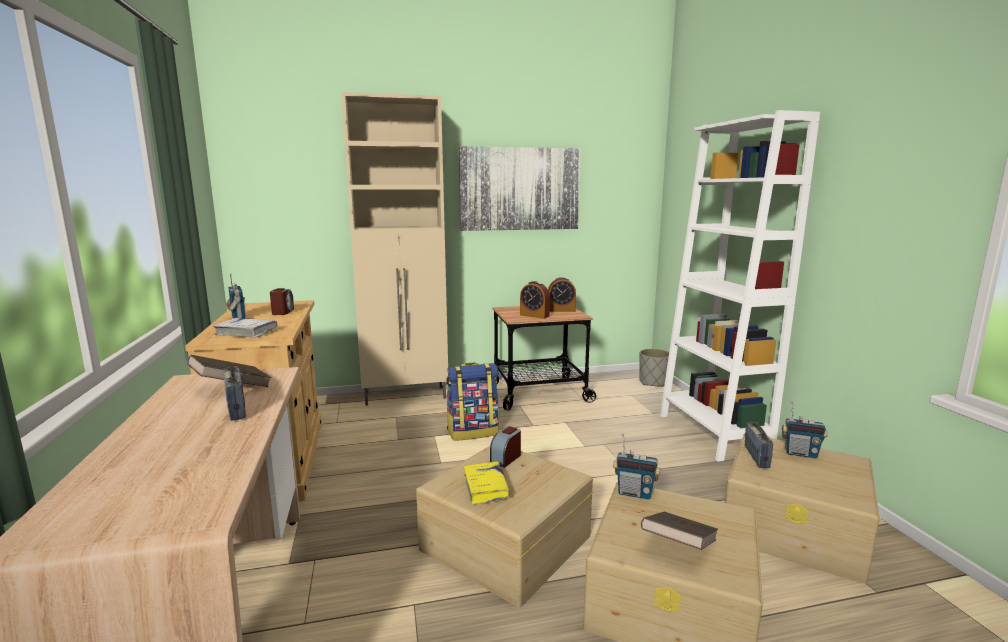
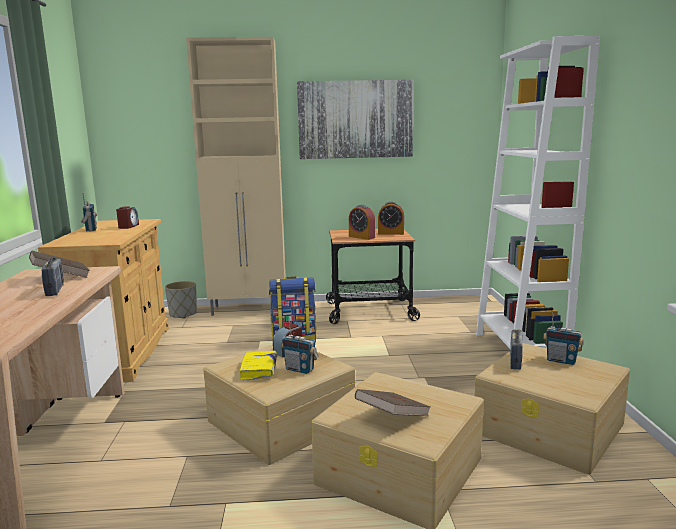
camera: 10 degrees right, 0 degrees up
white book [213,318,278,338] -> none
radio [613,434,660,500] -> radio moved to [282,319,319,374]
grey planter [639,349,669,387] -> grey planter moved to [165,281,197,318]

